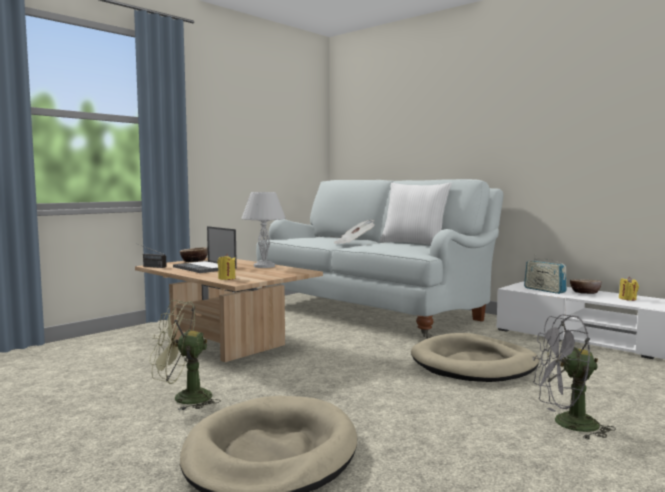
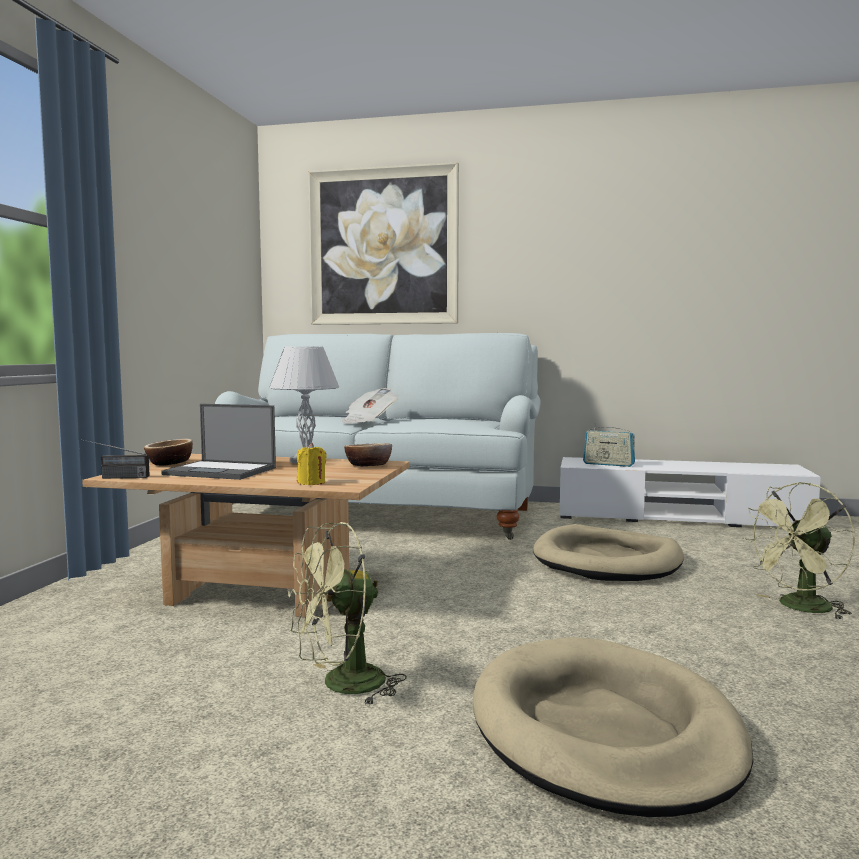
camera: 30 degrees left, 0 degrees up
white pillow [379,182,452,245] -> none
grey fan [533,314,616,439] -> green fan [743,482,855,620]
bowl [570,279,602,294] -> bowl moved to [344,443,392,466]
yellow candle [619,277,639,301] -> none
none -> picture [308,162,459,325]

